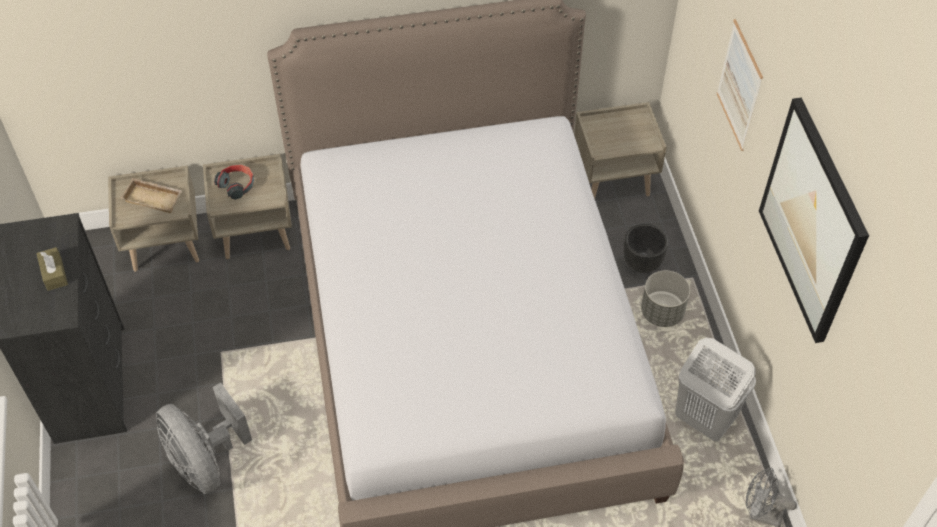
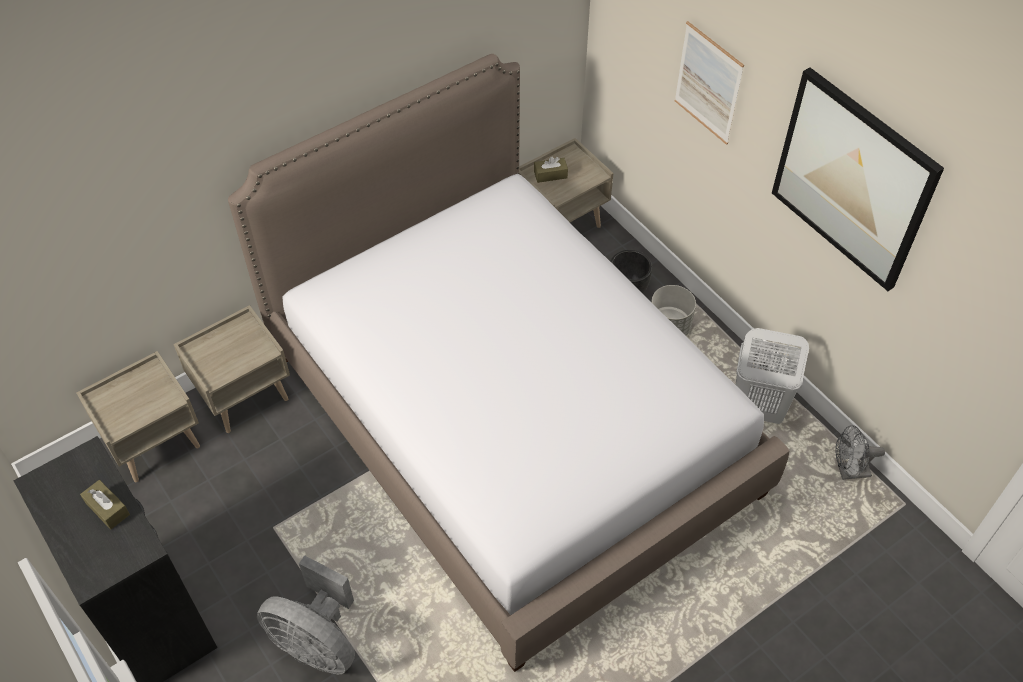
camera: 25 degrees left, 0 degrees up
beige tray [121,178,182,213] -> none
headphones [214,164,254,200] -> none
none -> brown tissue box [534,157,568,183]

